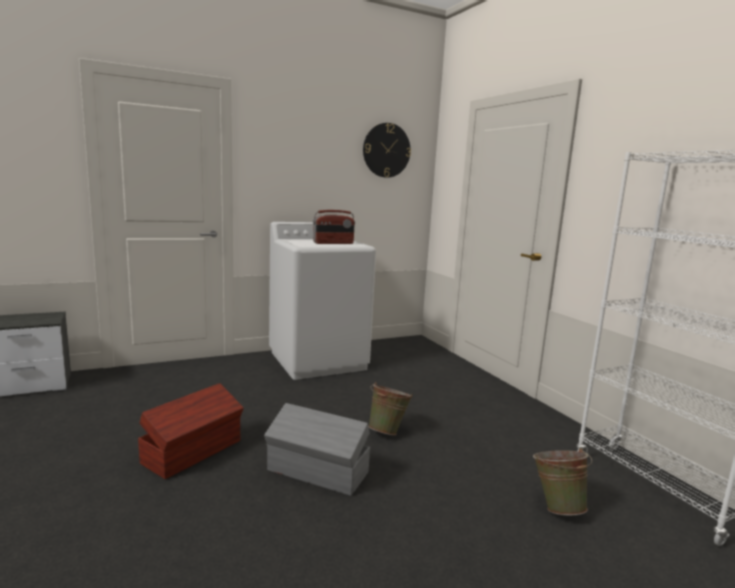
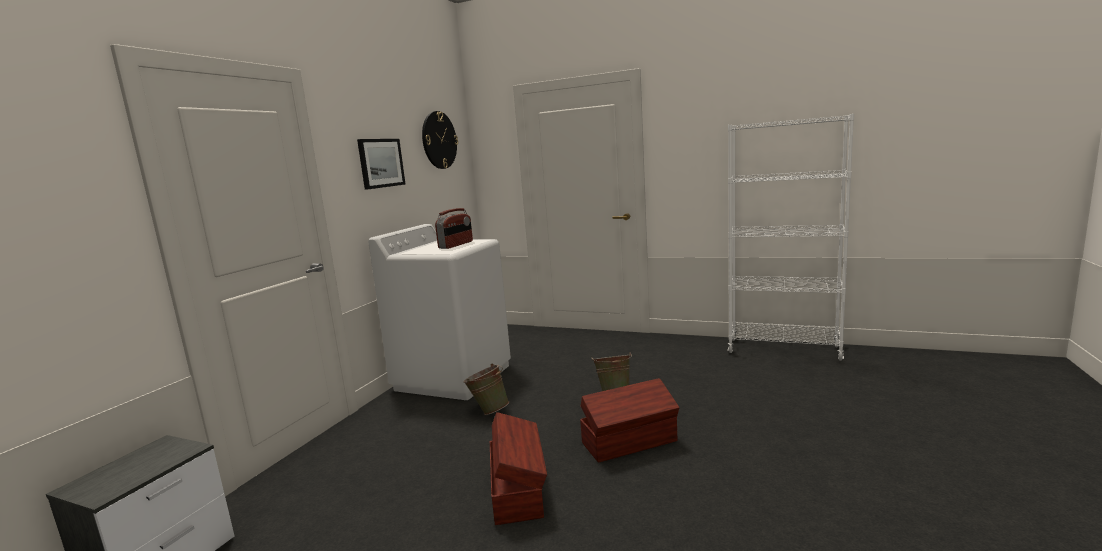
camera: 40 degrees left, 0 degrees up
grey storage box [264,403,370,496] -> brown storage box [580,378,679,463]
green bucket [533,448,592,515] -> green bucket moved to [463,363,509,415]
none -> picture [357,139,405,190]

